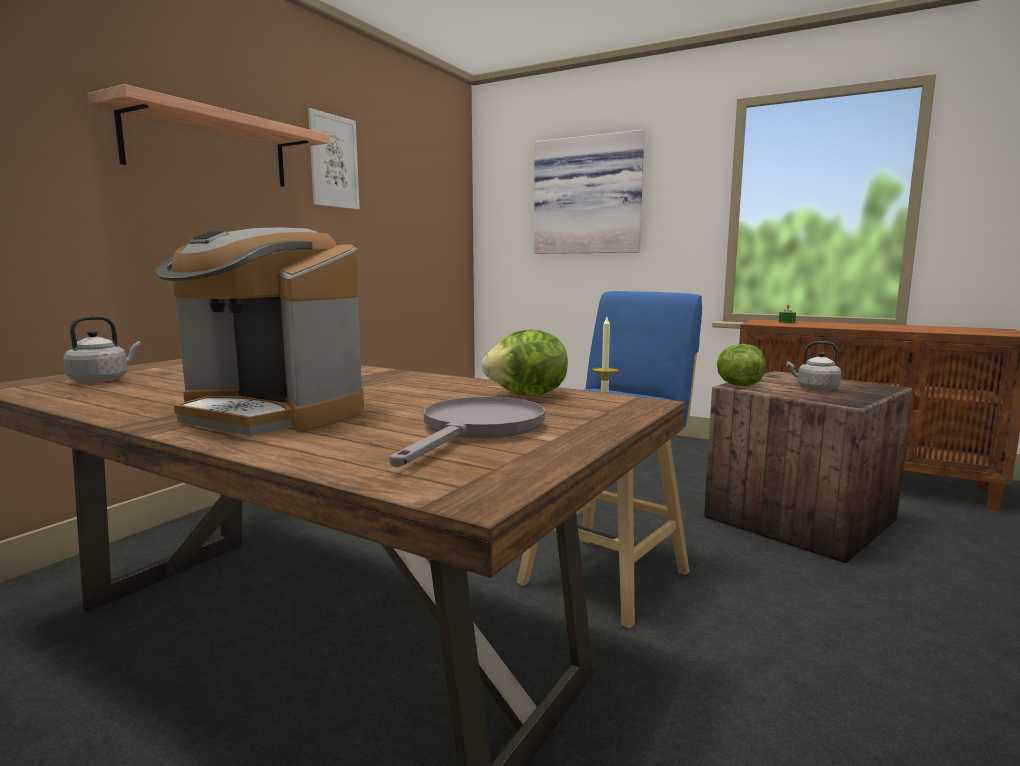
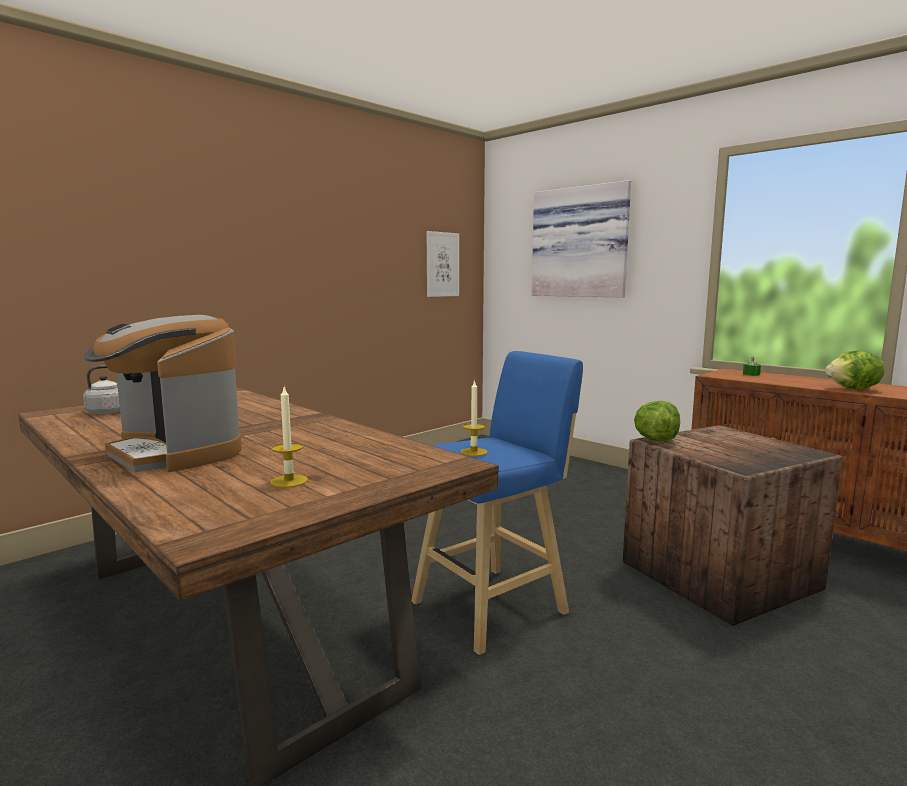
camera: 15 degrees right, 0 degrees up
shelf [88,84,329,187] -> none
picture [308,108,360,210] -> picture moved to [427,231,459,297]
grey frying pan [389,397,545,467] -> candle [271,385,308,488]
lettuce [482,329,568,396] -> lettuce moved to [825,350,885,389]
grey kettle [787,341,841,391] -> none

